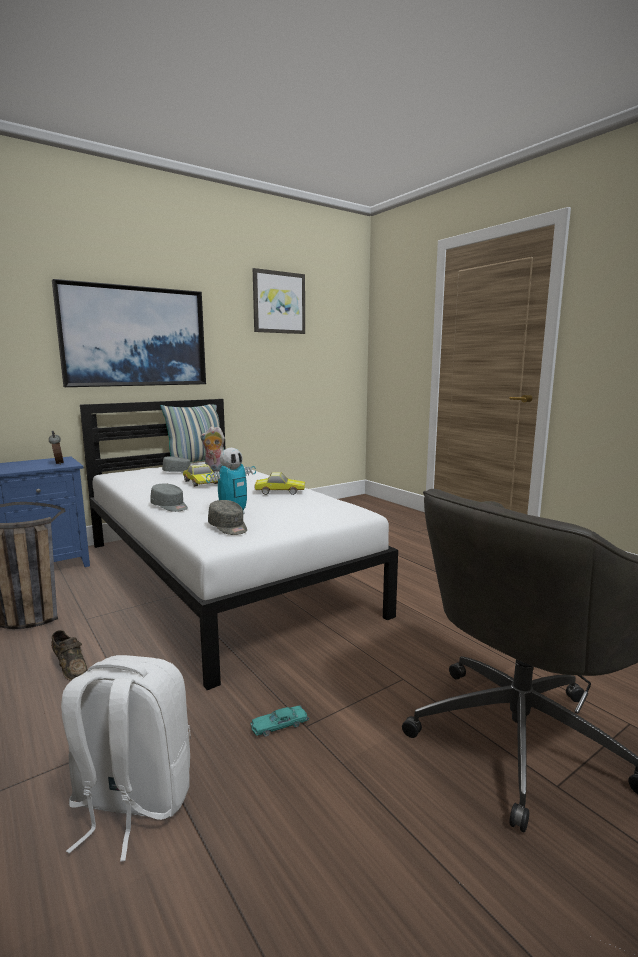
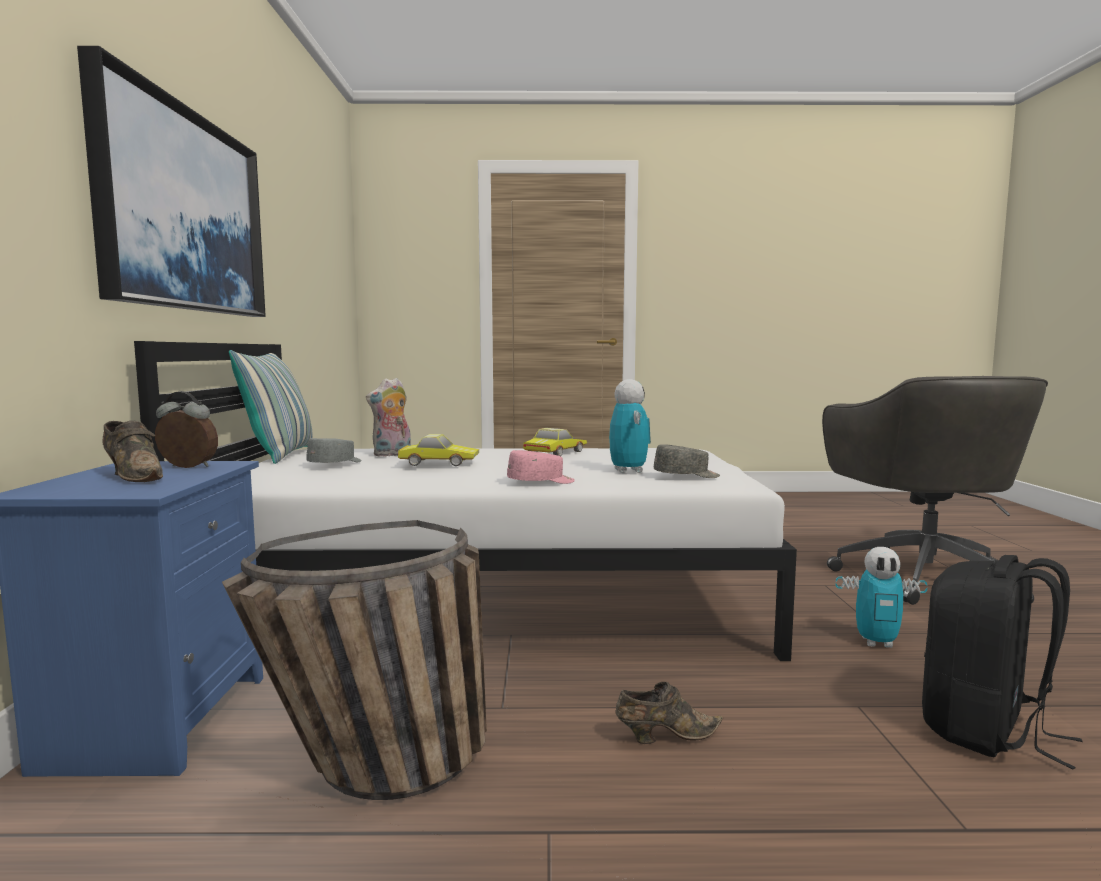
camera: 55 degrees left, 5 degrees down
white backpack [61,655,191,862] -> black backpack [922,555,1083,770]
grey cap [150,484,188,512] -> pink cap [507,450,575,484]
turquoise toy car [250,705,309,736] -> toy robot [836,547,927,648]
picture [253,268,305,334] -> none
none -> brown shoe [102,421,163,482]

